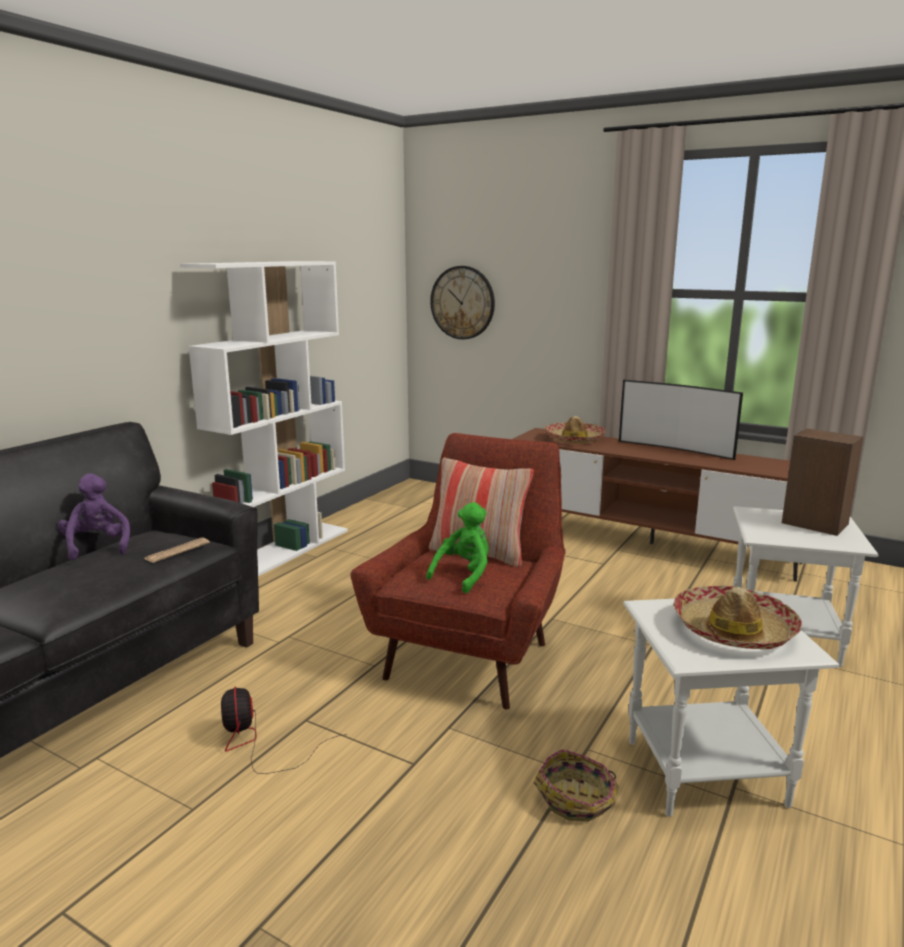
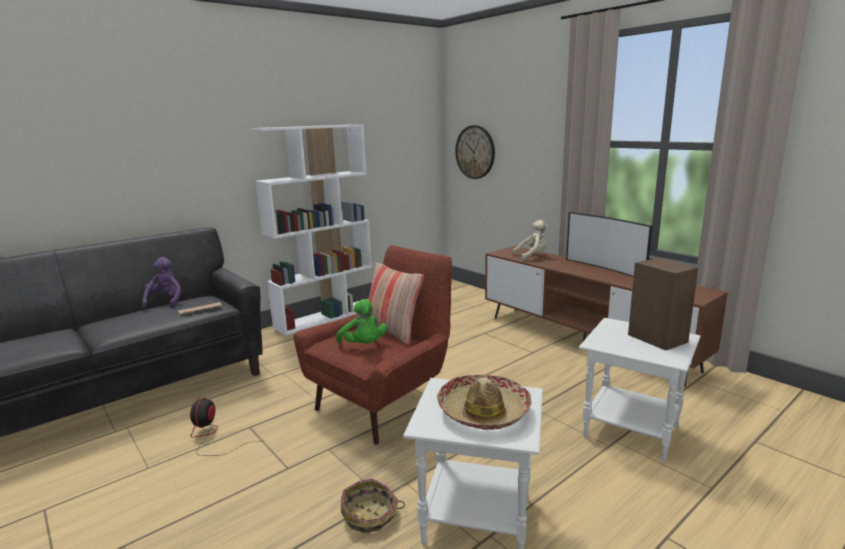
camera: 20 degrees right, 0 degrees up
green plush toy [426,502,489,594] -> green plush toy turned 90 degrees clockwise [336,299,387,344]
hat [544,416,606,444] -> beige plush toy [512,220,548,261]

